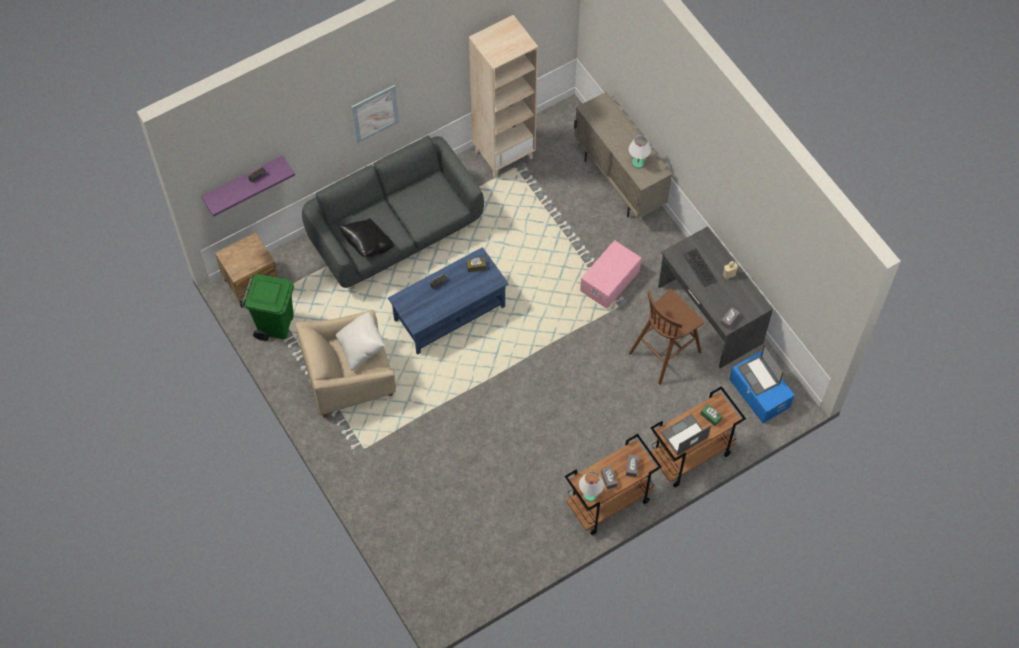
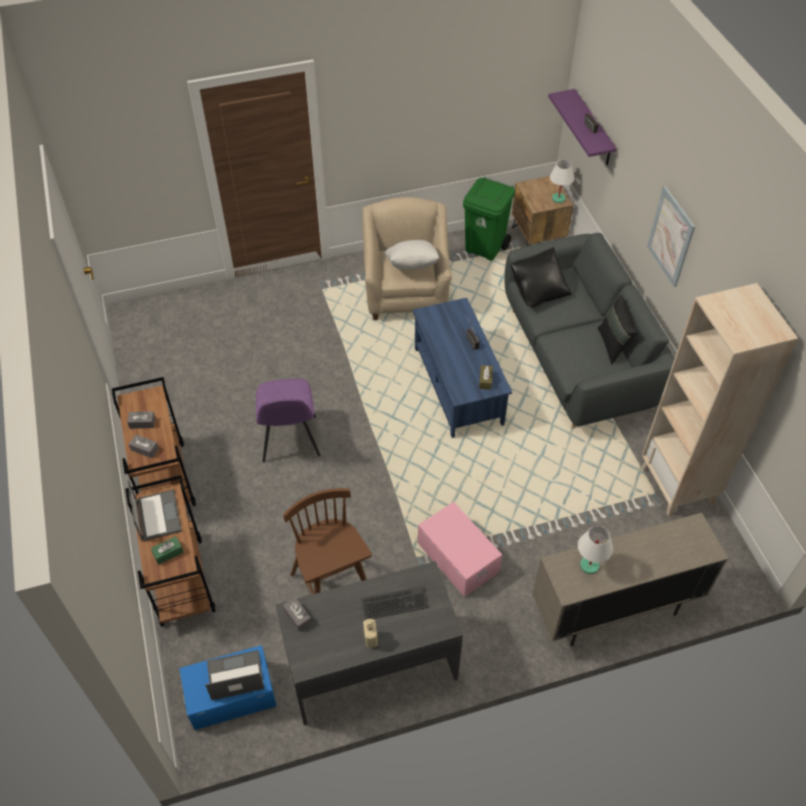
camera: 105 degrees right, 10 degrees down
white table lamp [579,471,604,502] -> white table lamp moved to [550,159,575,203]
none -> purple chair [256,379,320,463]
none -> black pillow [598,295,638,364]

